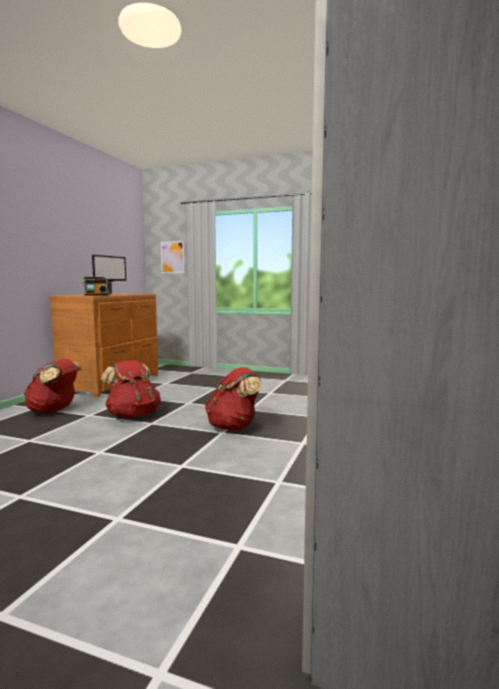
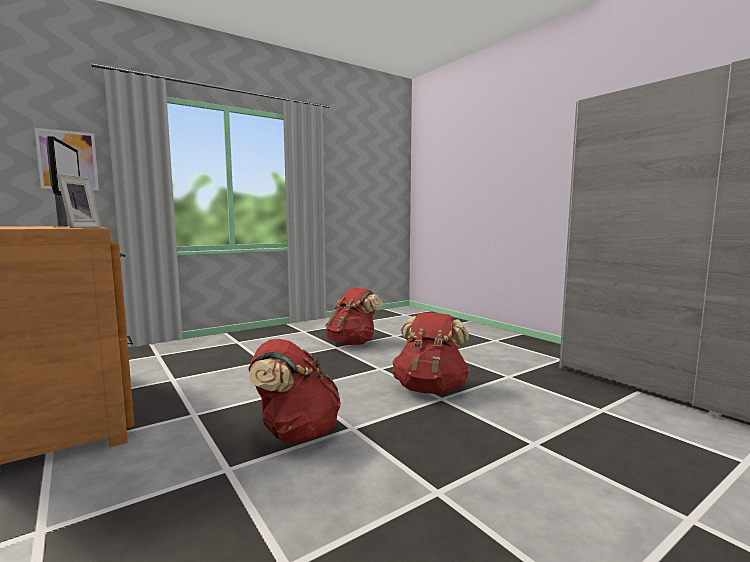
camera: 55 degrees left, 0 degrees up
red backpack [24,359,82,414] -> red backpack moved to [326,288,382,345]
radio [82,277,108,296] -> picture frame [57,174,101,228]

